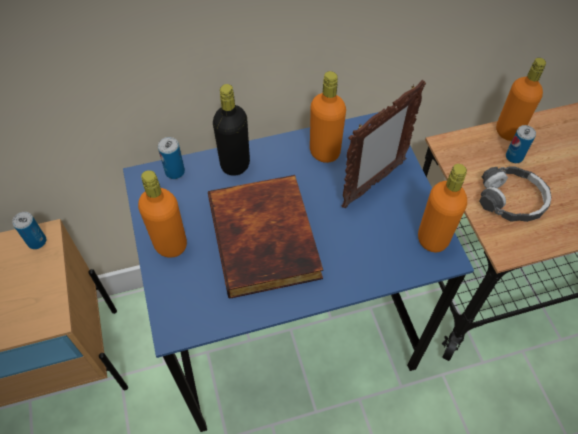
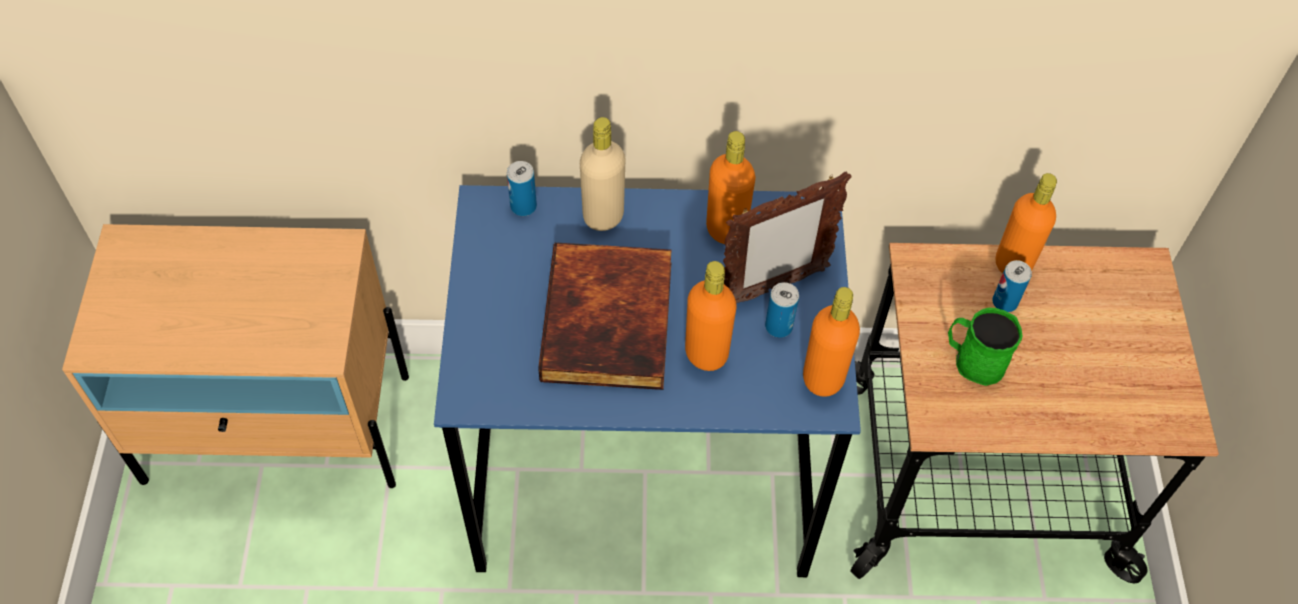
camera: 15 degrees right, 0 degrees up
can [12,212,46,249] -> can moved to [765,282,799,338]
orange bottle [138,170,187,258] -> orange bottle moved to [685,261,737,371]
black bottle [213,84,250,176] -> beige bottle [580,117,626,231]
headphones [479,166,551,222] -> green mug [948,308,1023,386]

